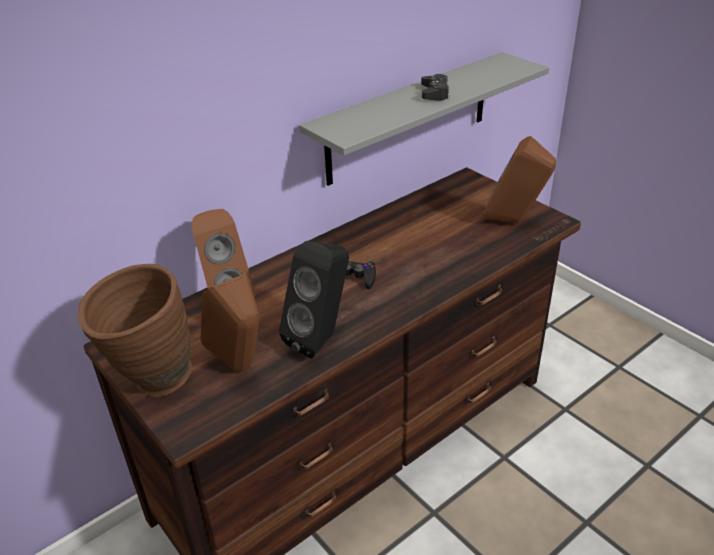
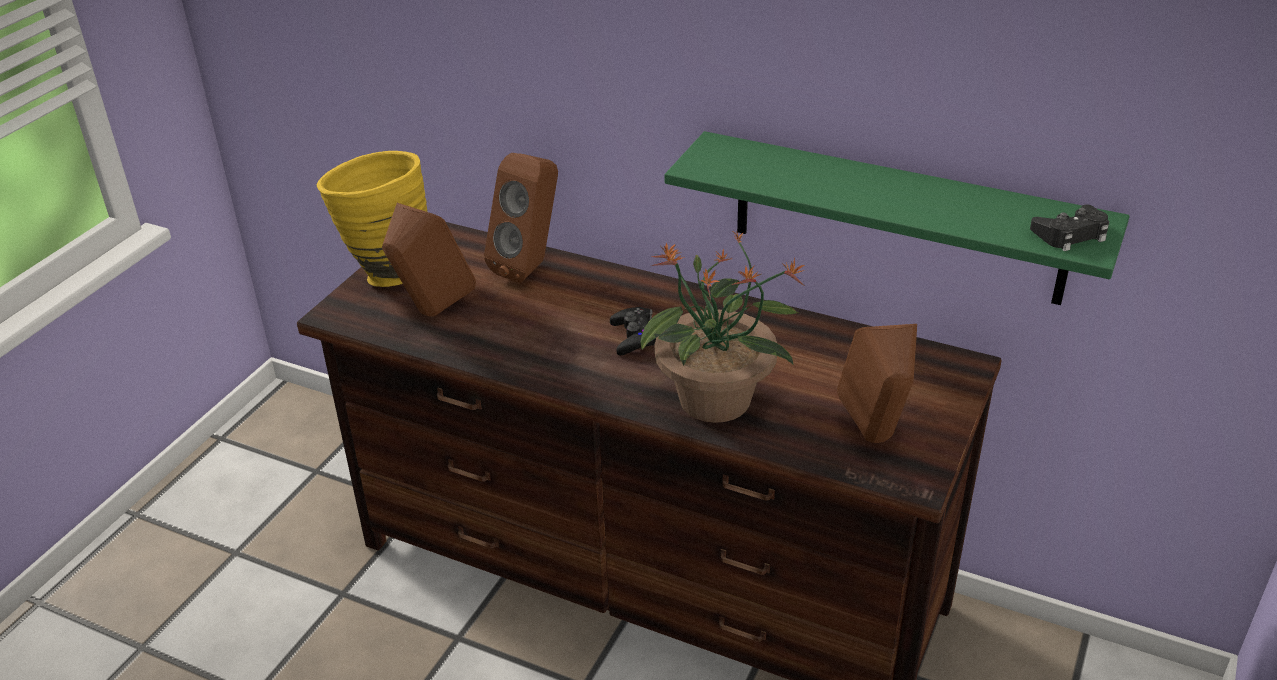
camera: 65 degrees right, 0 degrees up
brown vase [78,264,192,397] -> yellow vase [317,151,427,287]
black speaker [279,241,349,358] -> none
grey shelf [299,52,549,186] -> green shelf [665,131,1130,305]
black game controller [421,74,449,101] -> black game controller moved to [1030,205,1109,251]
none -> potted plant [641,231,805,423]

